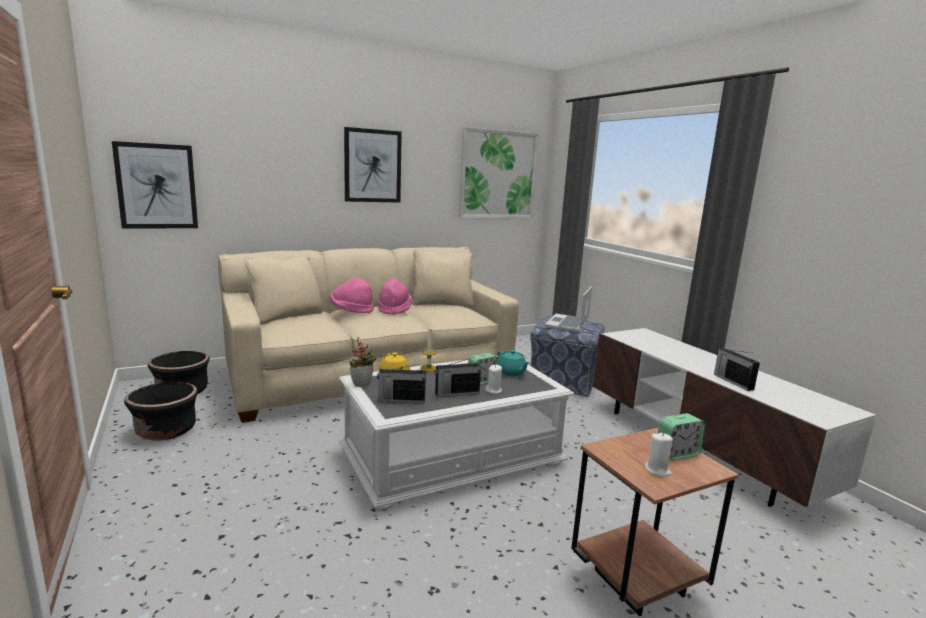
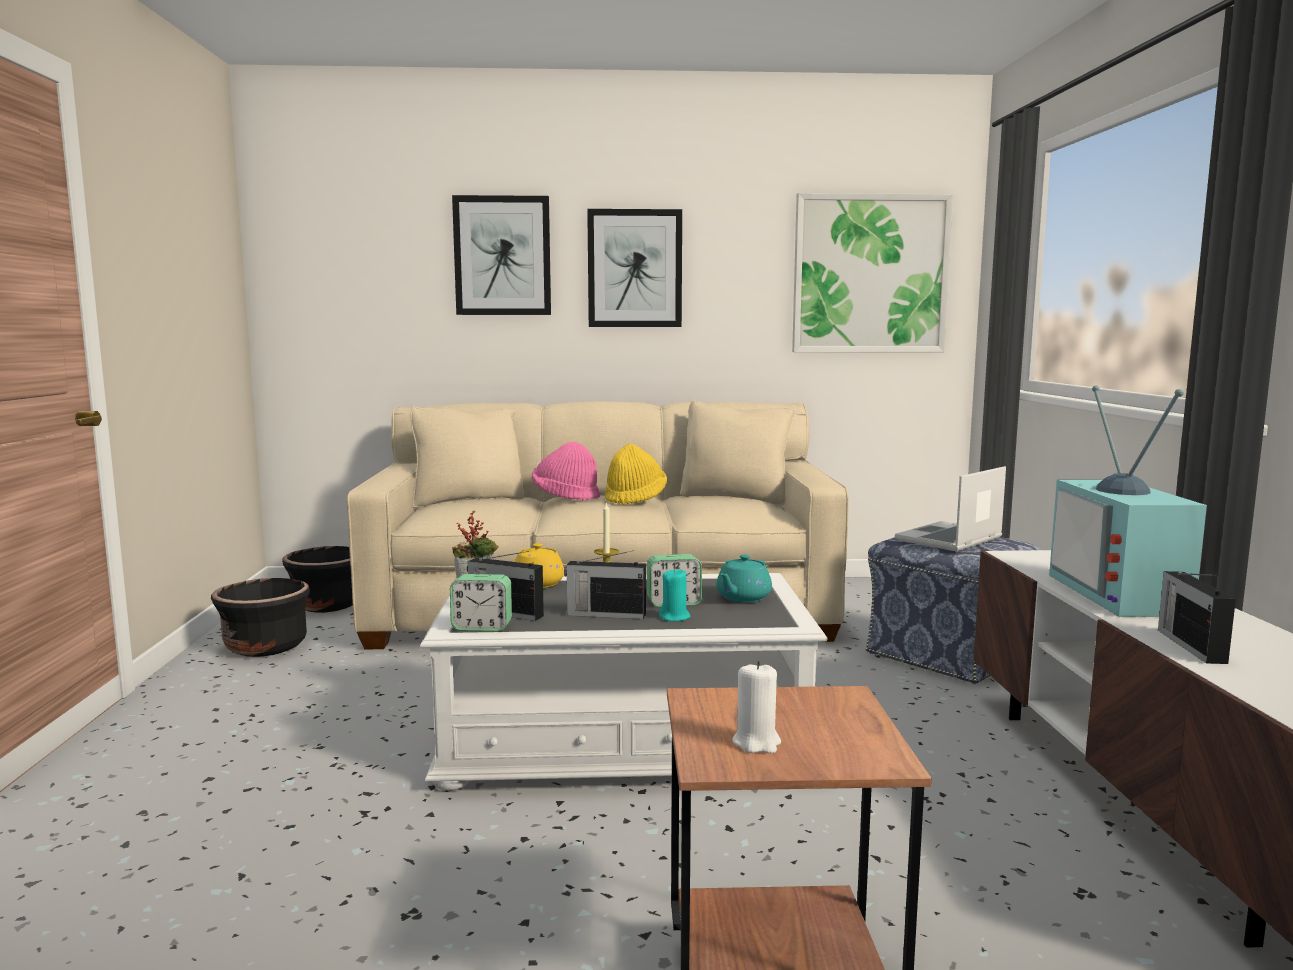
camera: 25 degrees right, 5 degrees down
picture [112,141,198,229] -> picture moved to [452,195,551,315]
pink hat [378,278,412,315] -> yellow hat [605,444,667,505]
white candle [485,365,502,394] -> turquoise candle [659,568,691,621]
turquoise teapot [497,350,530,376] -> turquoise teapot turned 45 degrees clockwise [716,555,772,602]
alarm clock [658,413,705,460] -> alarm clock moved to [450,574,512,631]
none -> television [1049,385,1207,617]

